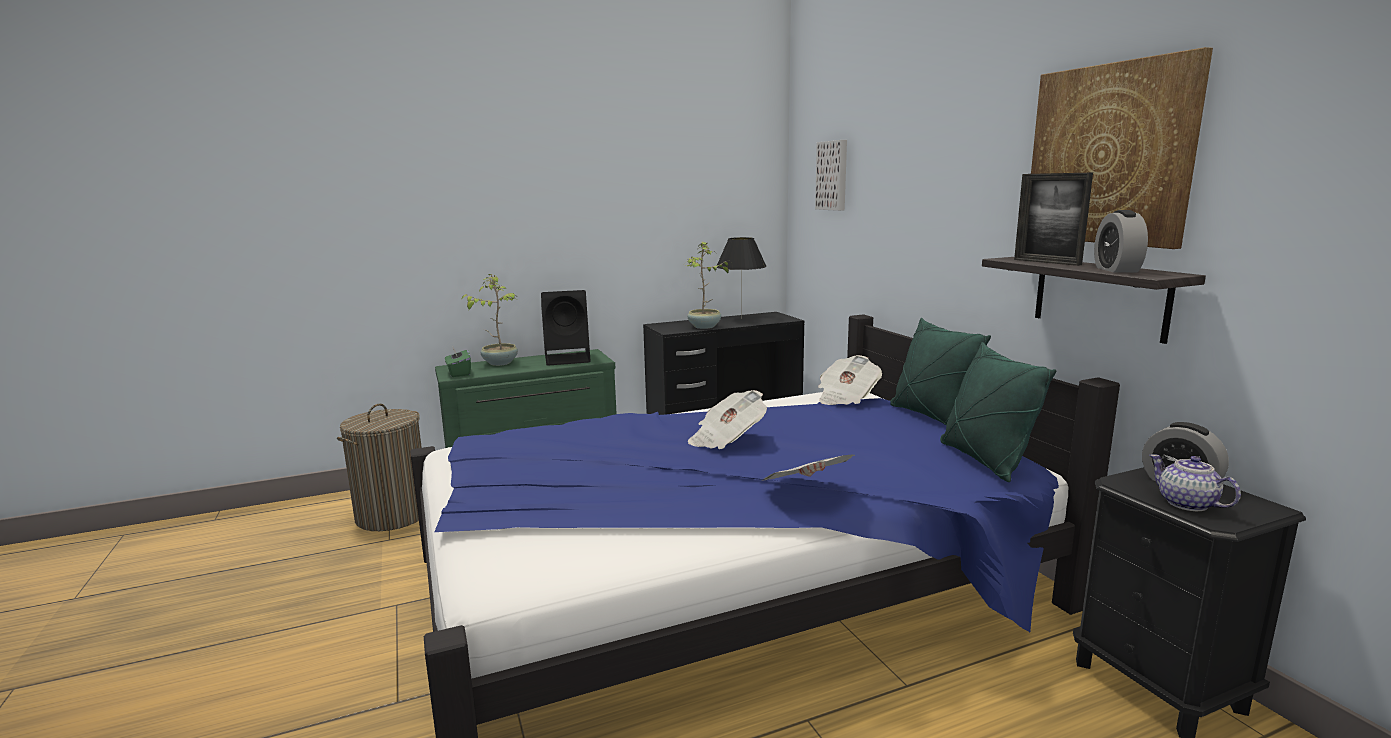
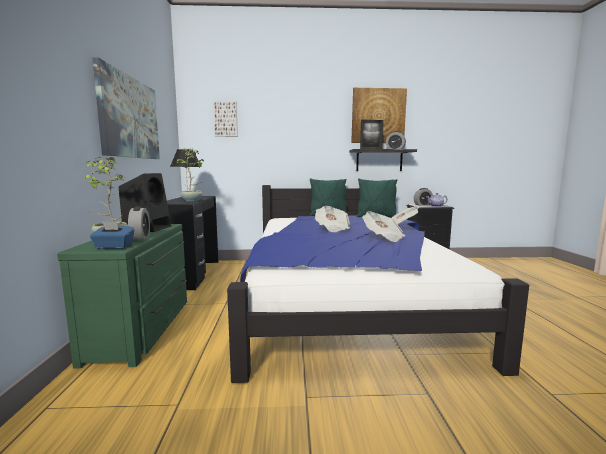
camera: 70 degrees left, 5 degrees down
laundry basket [337,403,422,531] -> none
green tissue box [445,345,471,377] -> blue tissue box [90,221,135,249]
newspaper [818,355,882,405] -> newspaper moved to [362,211,405,242]
none -> picture [92,57,160,159]
none -> alarm clock [128,206,150,240]

